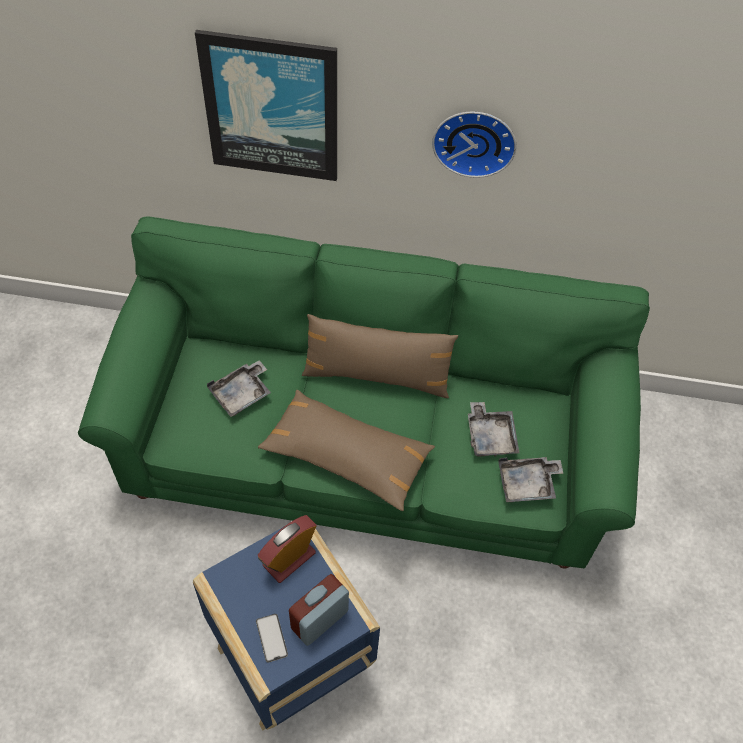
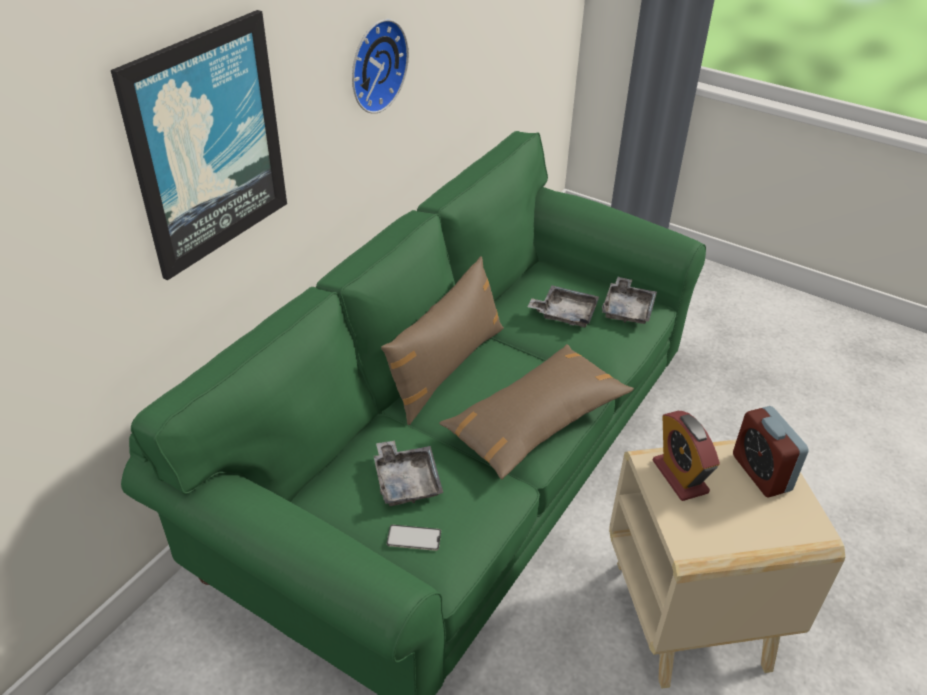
camera: 65 degrees left, 15 degrees down
blue side table [193,526,380,731] -> beige side table [609,440,845,689]
phone [256,614,288,662] -> phone moved to [387,525,441,551]

